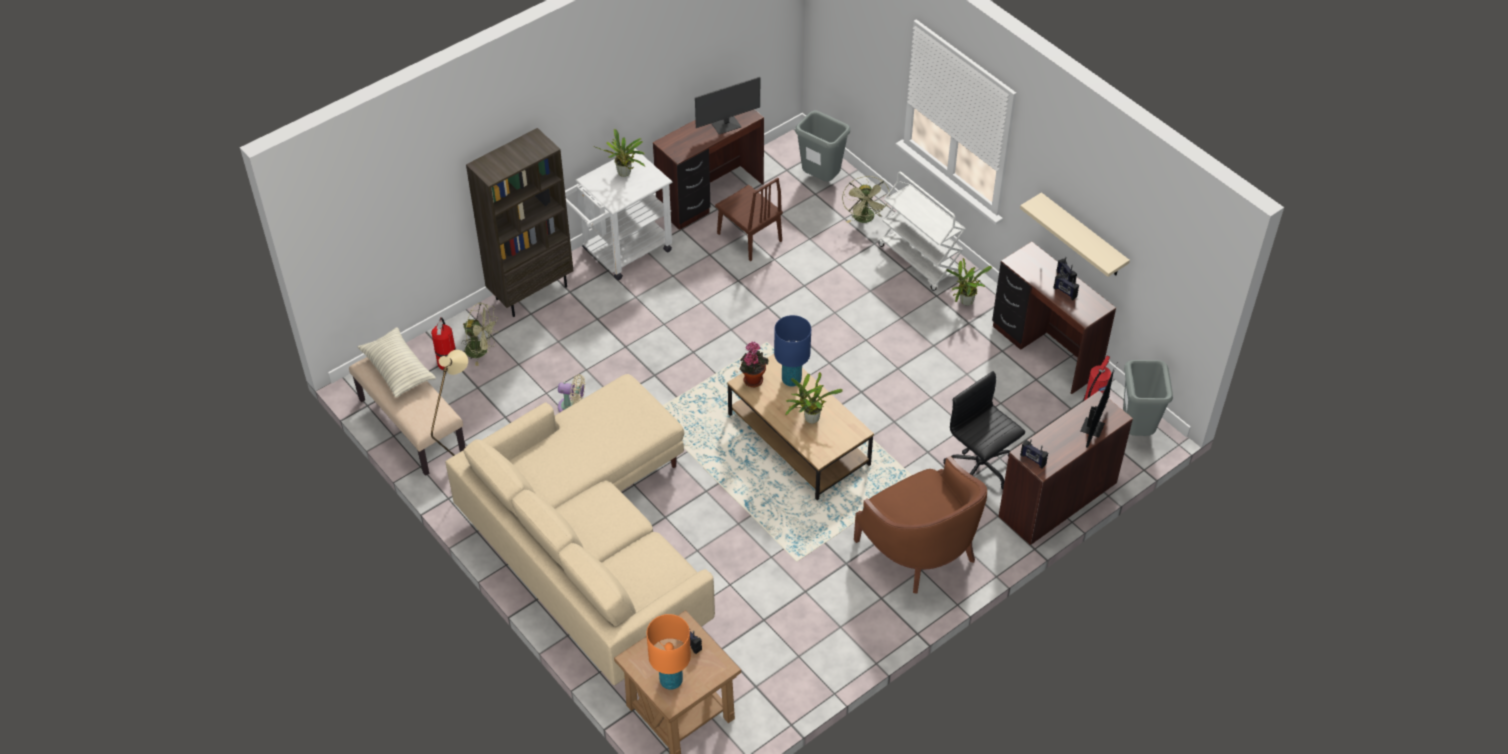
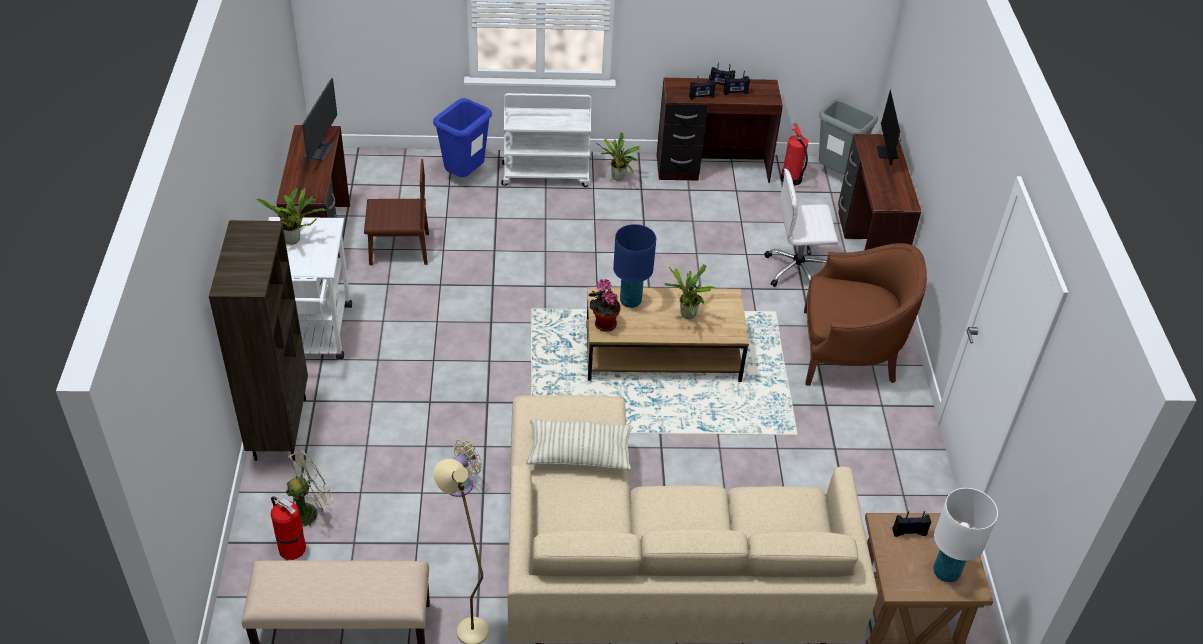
camera: 55 degrees left, 5 degrees down
pillow [358,327,436,398] -> pillow moved to [526,419,633,470]
orange table lamp [646,614,691,690] -> white table lamp [933,488,998,582]
grey trash can [795,111,850,182] -> none
green fan [842,176,890,223] -> blue trash can [433,98,492,177]
black office chair [943,371,1025,490] -> white office chair [765,169,838,287]
beige shelf [1020,192,1130,277] -> none
radio [1020,439,1048,468] -> radio moved to [689,75,716,100]
monitor [1080,364,1118,448] -> monitor turned 150 degrees counterclockwise [877,90,900,165]

